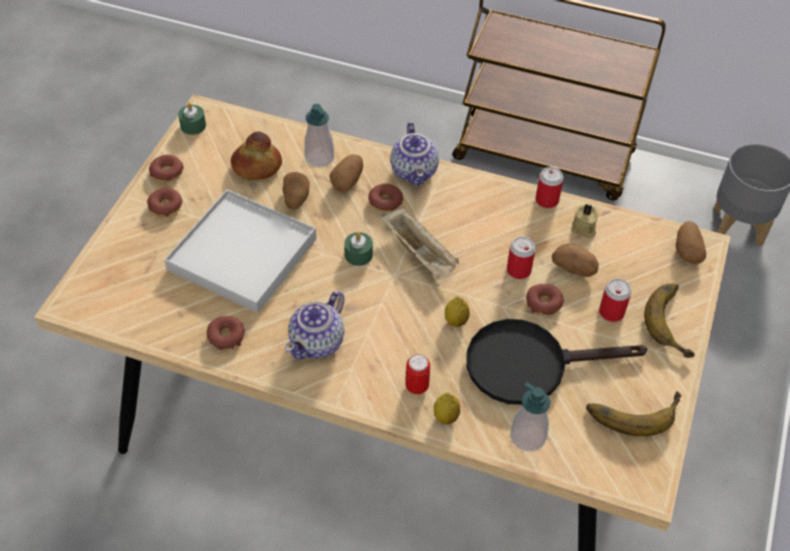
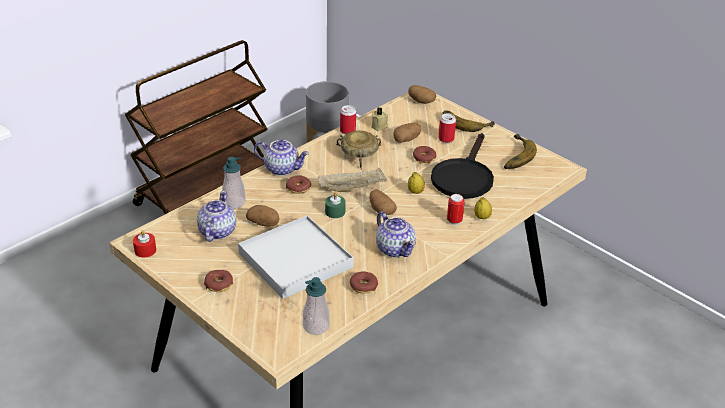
camera: 65 degrees left, 15 degrees down
donut [149,155,184,182] -> none
green candle [178,103,206,135] -> red candle [133,230,156,257]
bread [231,132,282,180] -> teapot [197,191,236,242]
potato [330,154,363,193] -> potato moved to [369,190,397,215]
can [507,236,536,279] -> none
soap dispenser [510,382,550,452] -> soap dispenser moved to [303,277,330,335]
none -> beige bowl [336,130,381,170]

